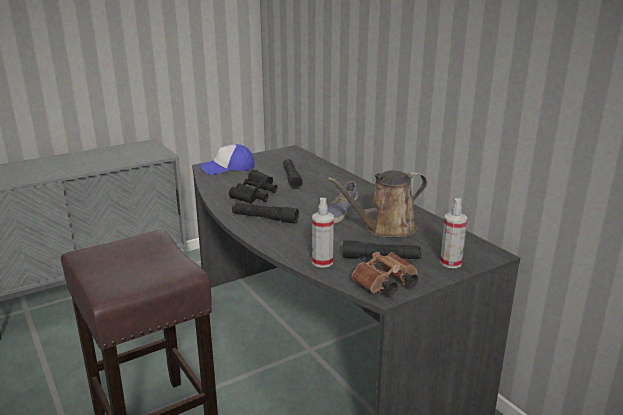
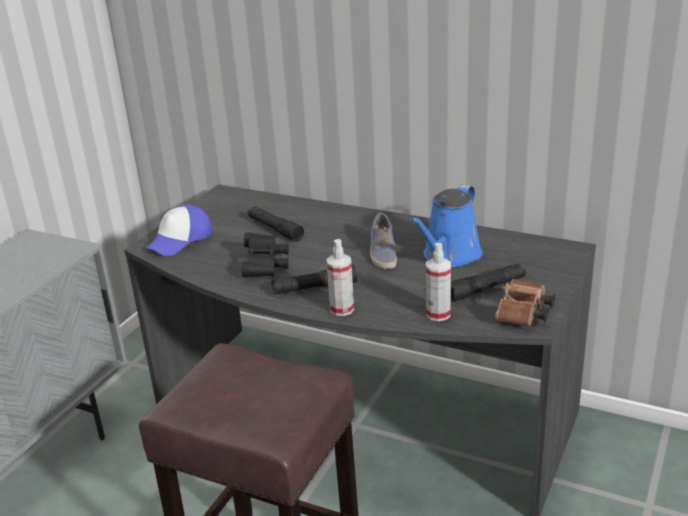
camera: 30 degrees left, 5 degrees up
brown watering can [327,170,427,237] -> blue watering can [410,184,482,267]
spray bottle [440,198,468,268] -> spray bottle moved to [326,239,354,316]

